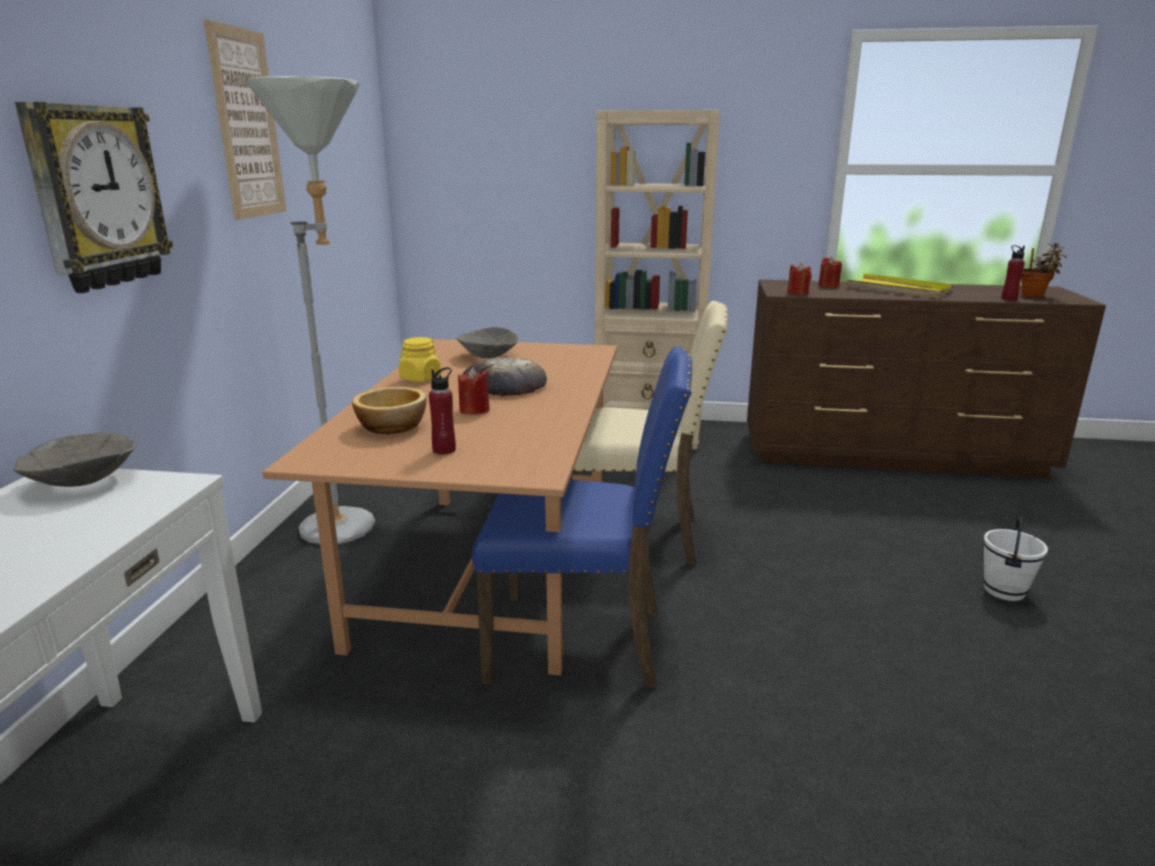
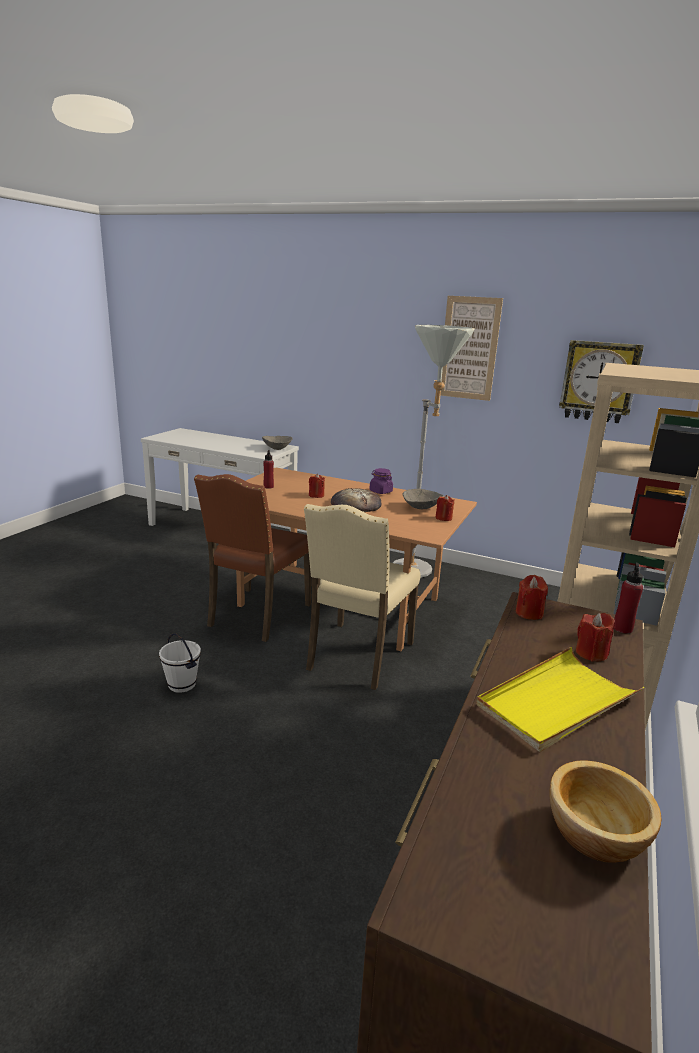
camera: 105 degrees right, 0 degrees up
wall clock [15,102,173,293] -> wall clock moved to [559,340,644,423]
bowl [352,387,427,434] -> bowl moved to [549,760,662,863]
yellow jar [398,337,441,382] -> purple jar [369,468,393,494]
blue chair [472,346,692,688] -> brown chair [194,474,312,642]
white bucket [983,517,1048,601] -> white bucket moved to [159,633,201,693]
red bottle [1001,245,1025,301] -> red bottle moved to [614,563,643,634]
potted plant [1021,243,1067,297] -> none
none -> red candle [435,495,455,521]

